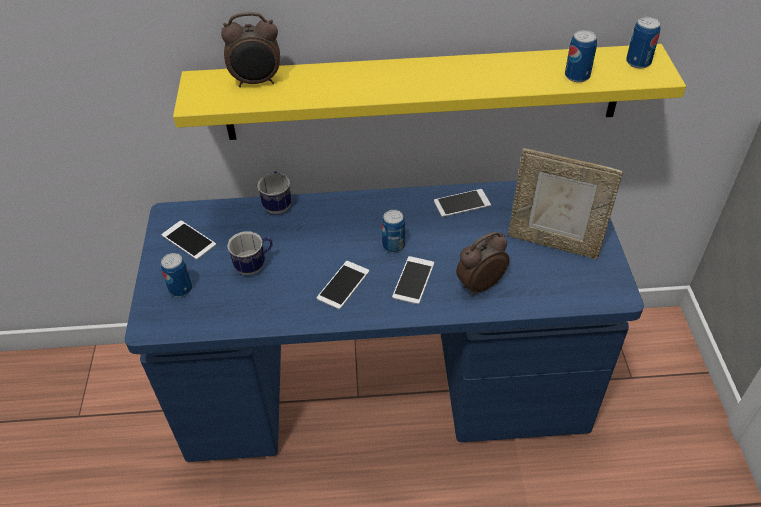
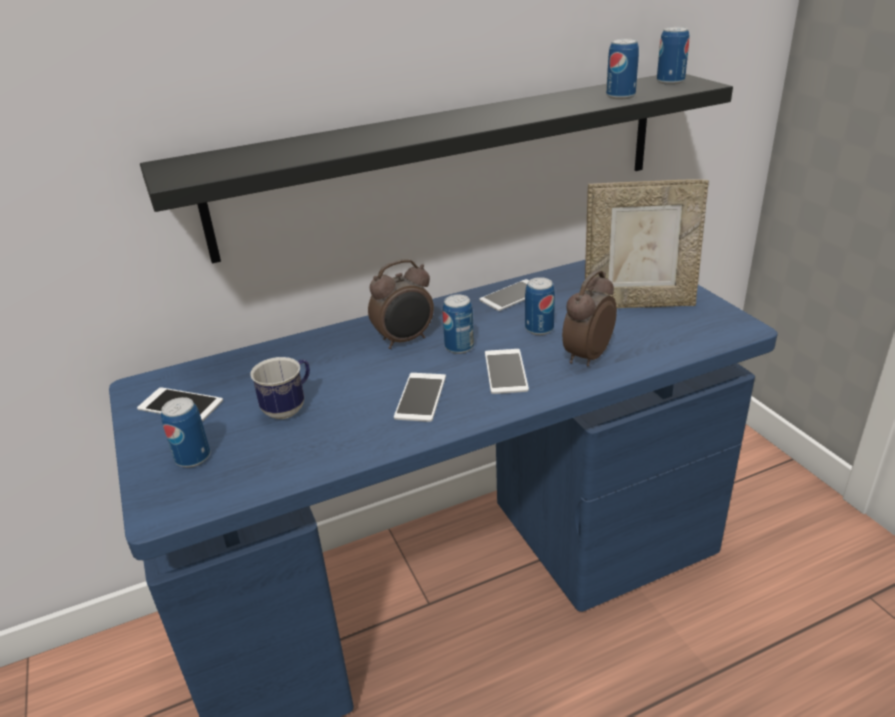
camera: 20 degrees left, 15 degrees down
yellow shelf [173,44,686,140] -> black shelf [140,74,733,263]
alarm clock [221,12,280,87] -> alarm clock moved to [368,259,434,349]
mug [258,171,291,214] -> none
none -> can [525,277,555,335]

